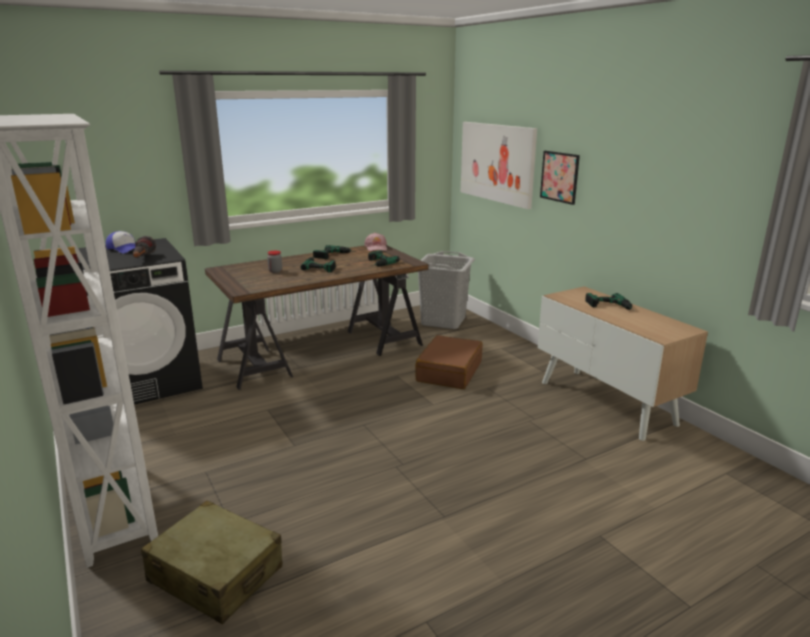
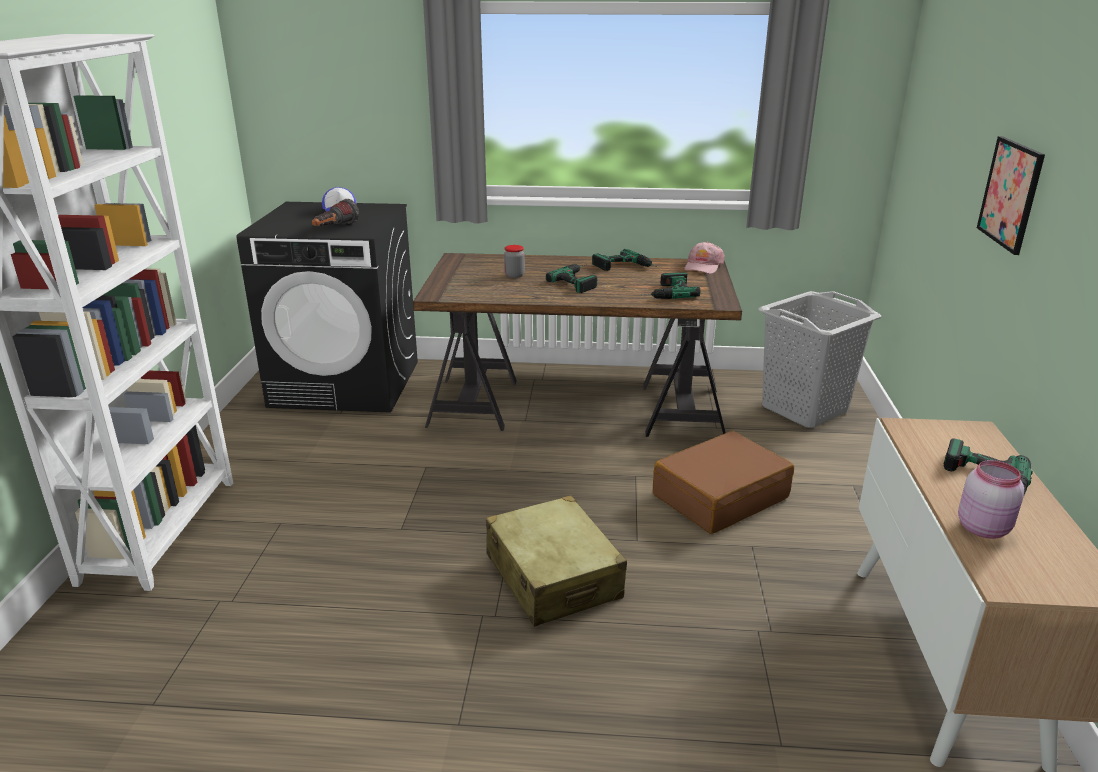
camera: 35 degrees right, 5 degrees up
beige suitcase [141,500,282,624] -> beige suitcase moved to [486,495,627,627]
picture [461,122,537,209] -> none
none -> pink jar [958,460,1024,539]

